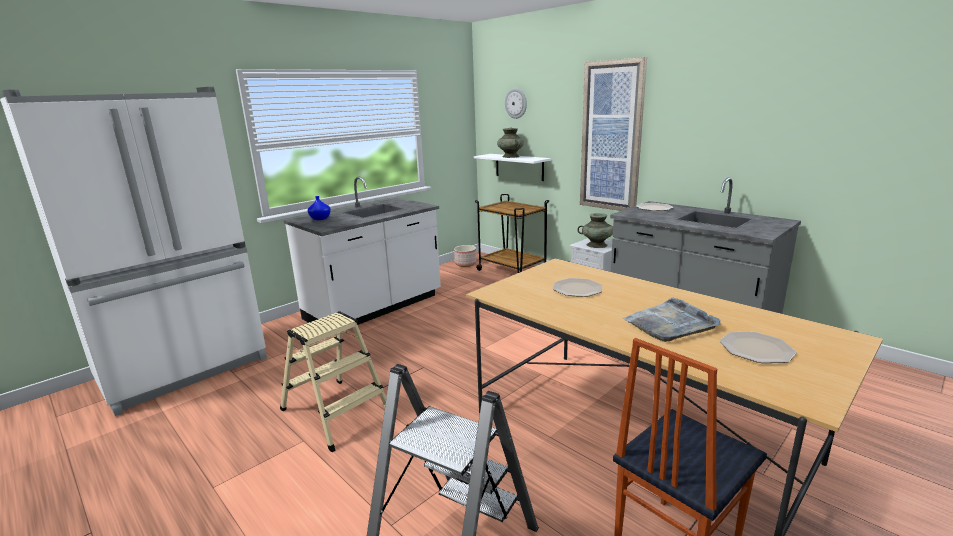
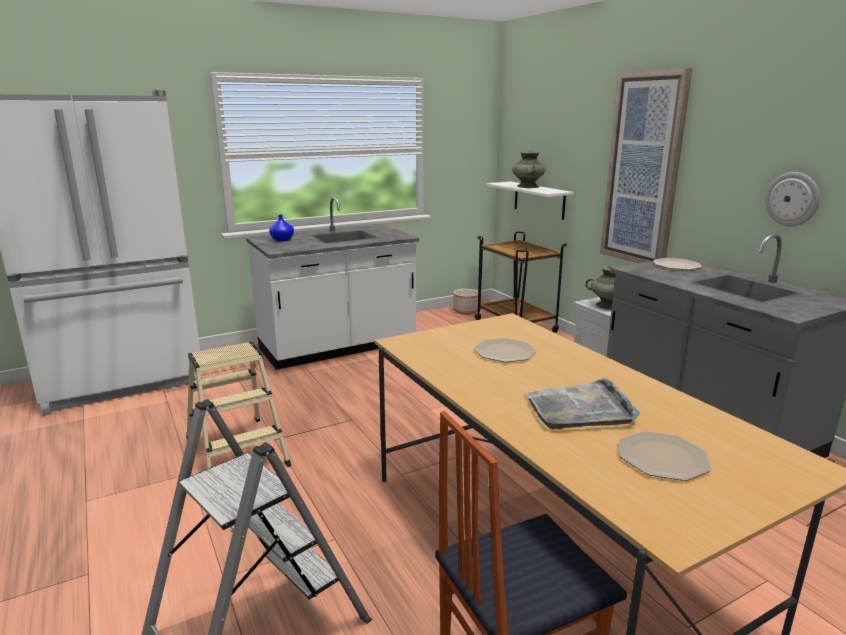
camera: 15 degrees right, 0 degrees up
wall clock [505,88,527,119] -> wall clock moved to [765,172,820,226]

